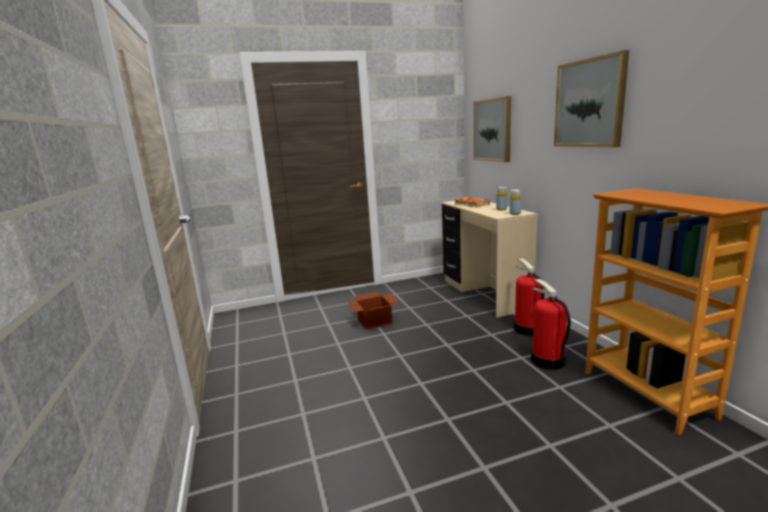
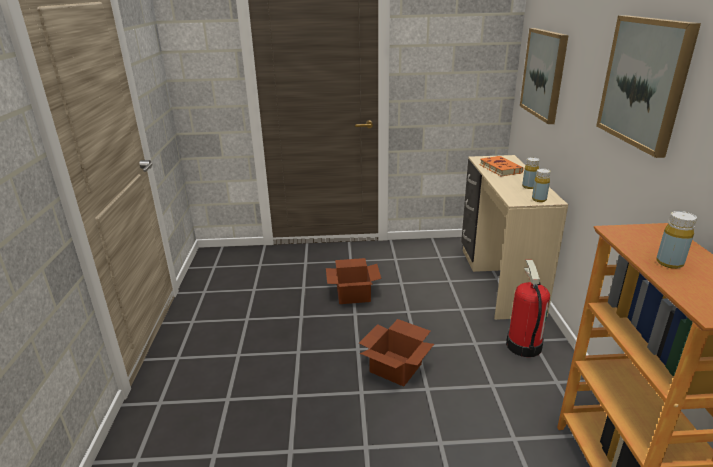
camera: 15 degrees right, 10 degrees up
fire extinguisher [531,279,571,370] -> none
none -> cardboard box [359,319,434,387]
none -> yellow bottle [656,211,697,269]

